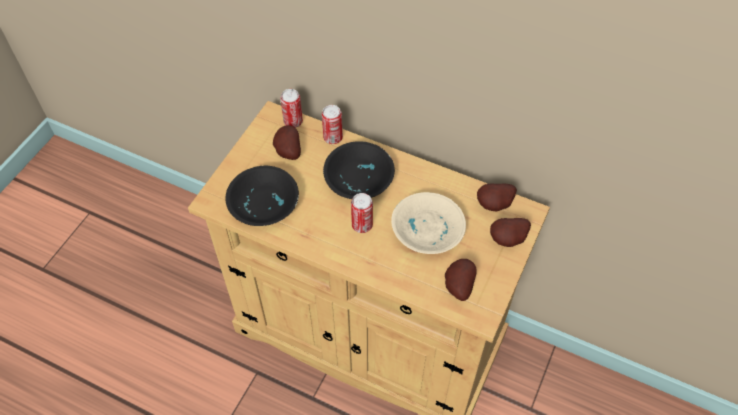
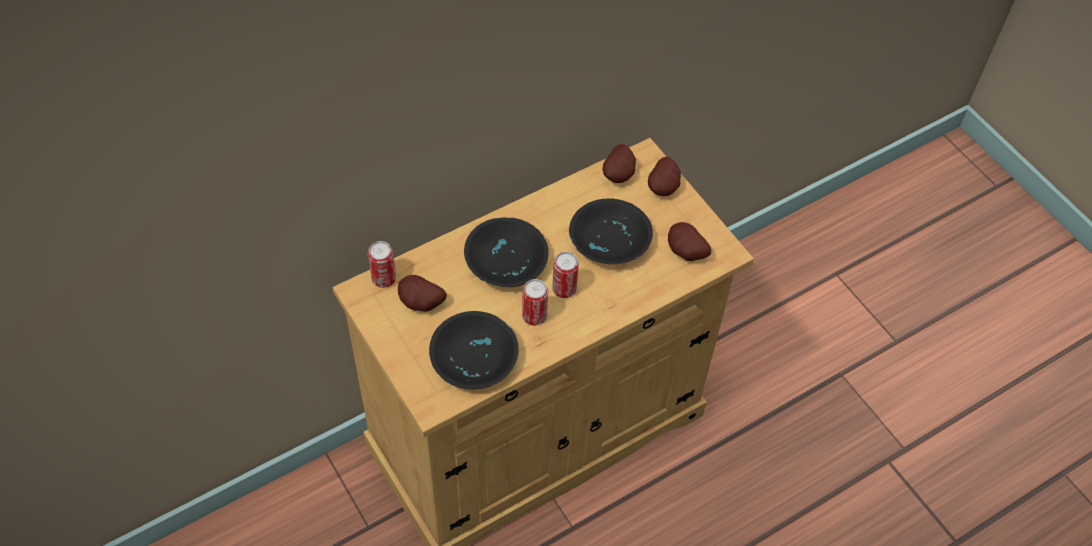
camera: 60 degrees left, 0 degrees up
can [322,105,343,144] -> can moved to [522,279,548,326]
beige bowl [391,192,466,254] -> black bowl [569,198,653,265]

